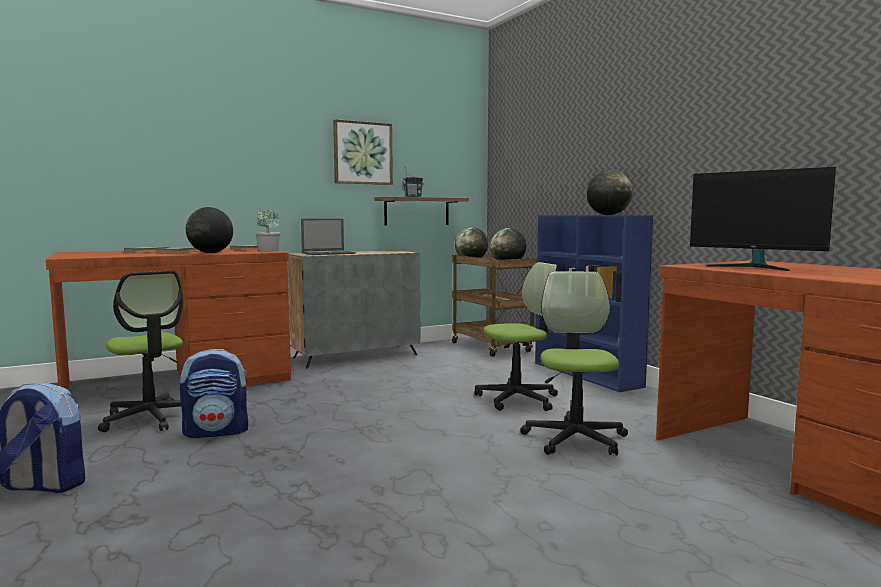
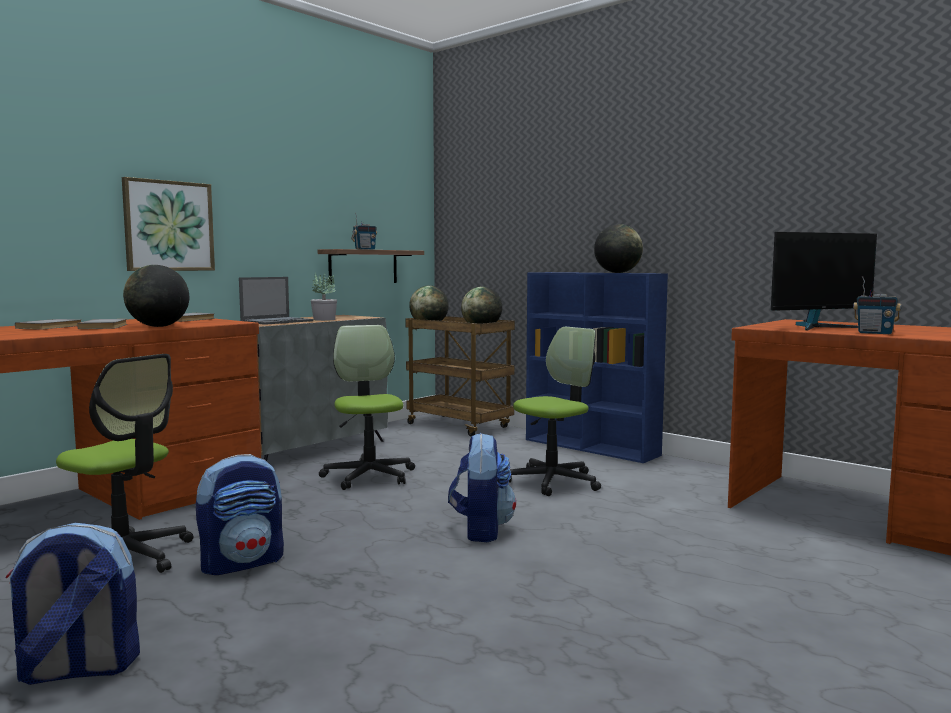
camera: 20 degrees left, 0 degrees up
potted plant [256,208,280,252] -> potted plant moved to [311,274,337,321]
picture [333,119,393,185] -> picture moved to [122,177,215,271]
office chair [520,271,628,456] -> office chair moved to [319,325,415,490]
monitor [690,167,836,271] -> monitor turned 45 degrees counterclockwise [771,232,877,330]
none -> backpack [448,432,516,542]
none -> radio [853,276,901,334]

